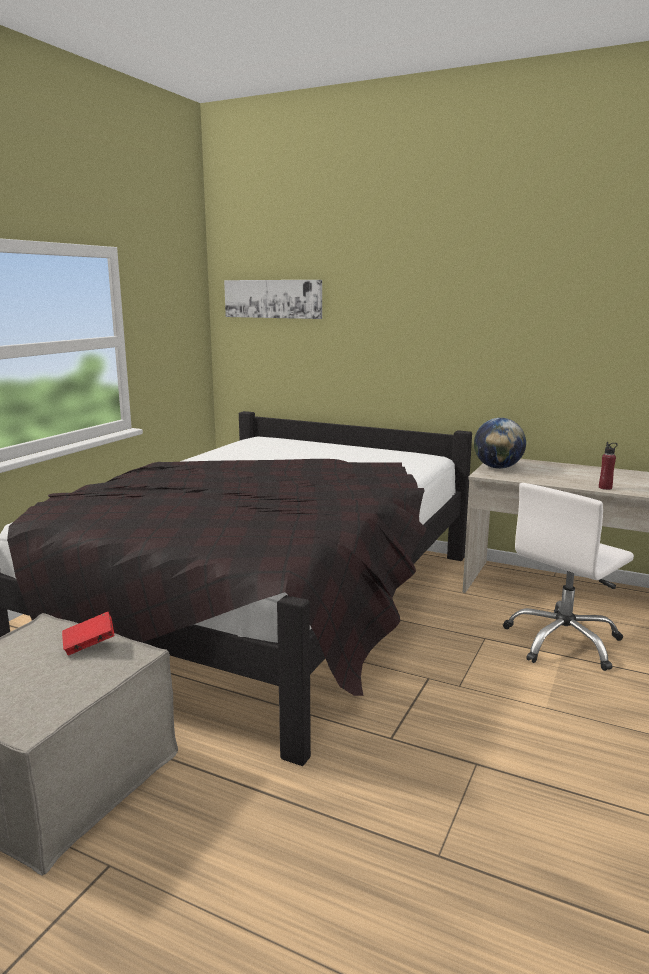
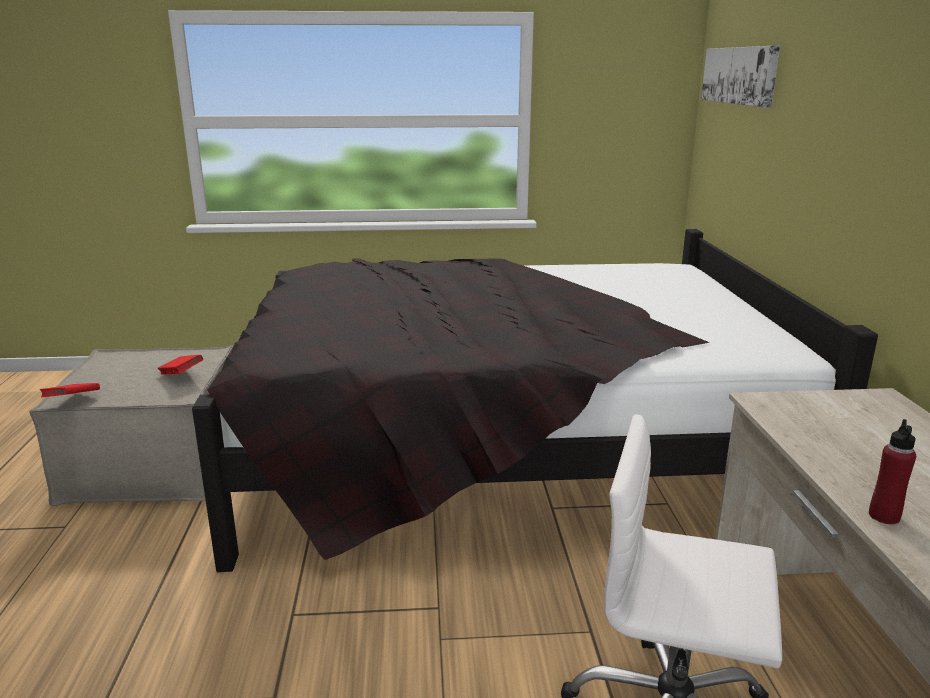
camera: 60 degrees right, 5 degrees up
globe [474,418,526,469] -> none
none -> red book [40,383,100,397]

